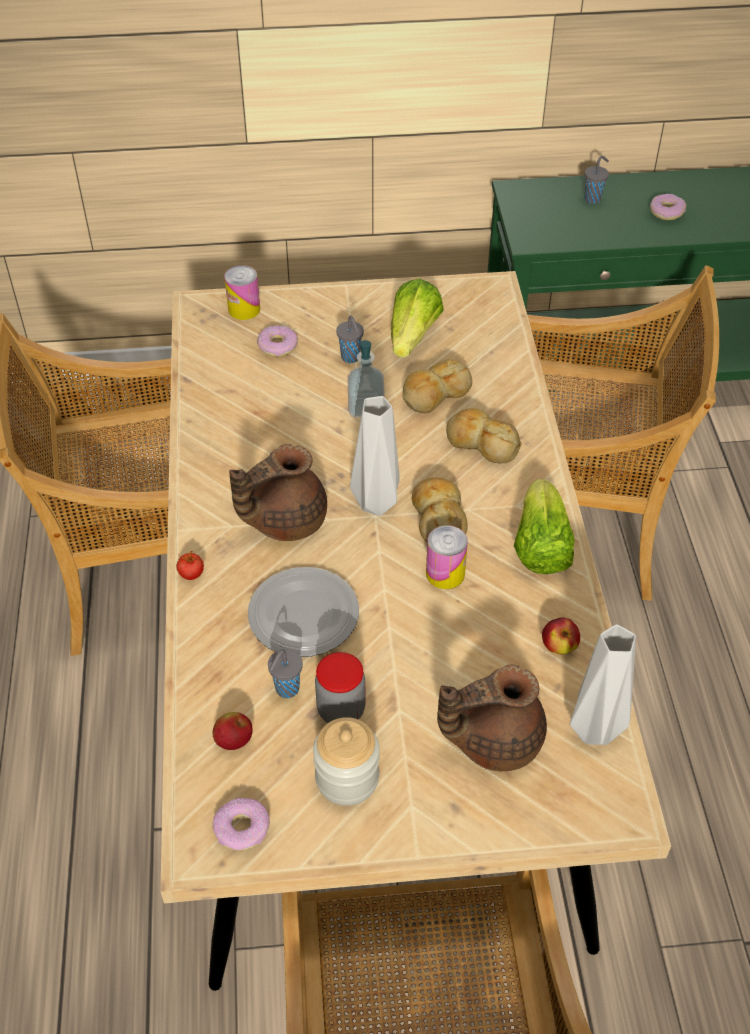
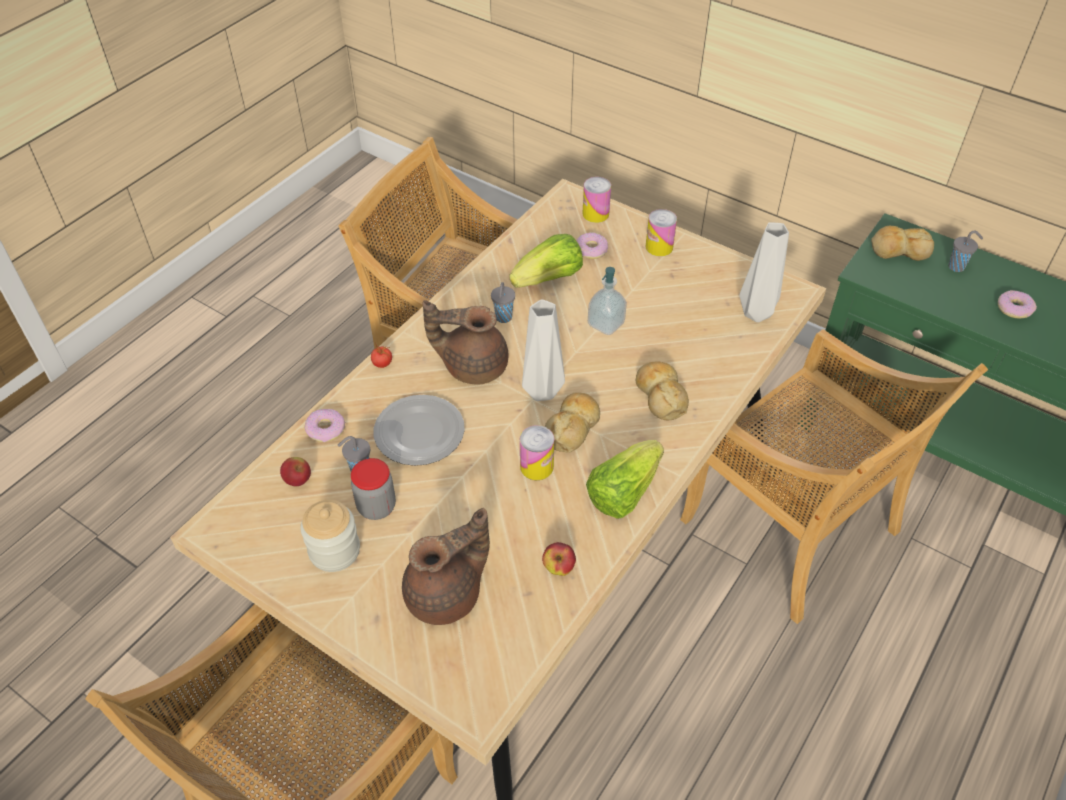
camera: 40 degrees right, 0 degrees up
donut [212,798,270,851] -> donut moved to [305,409,346,442]
grey cup [336,315,364,363] -> grey cup moved to [491,282,515,323]
lettuce [391,279,444,358] -> lettuce moved to [510,234,583,288]
bread [402,359,472,413] -> bread moved to [871,225,934,261]
brown teapot [437,665,547,771] -> brown teapot turned 120 degrees clockwise [402,508,490,625]
grey vase [570,624,636,745] -> grey vase moved to [739,222,789,322]
none -> can [645,209,677,256]

